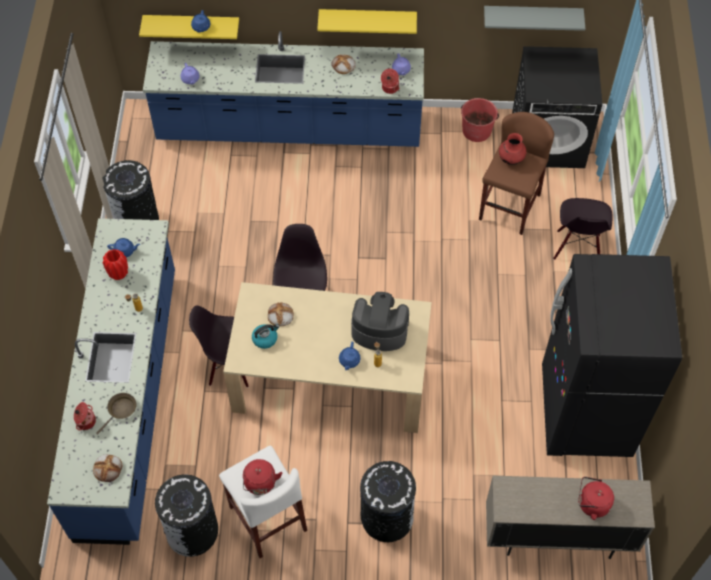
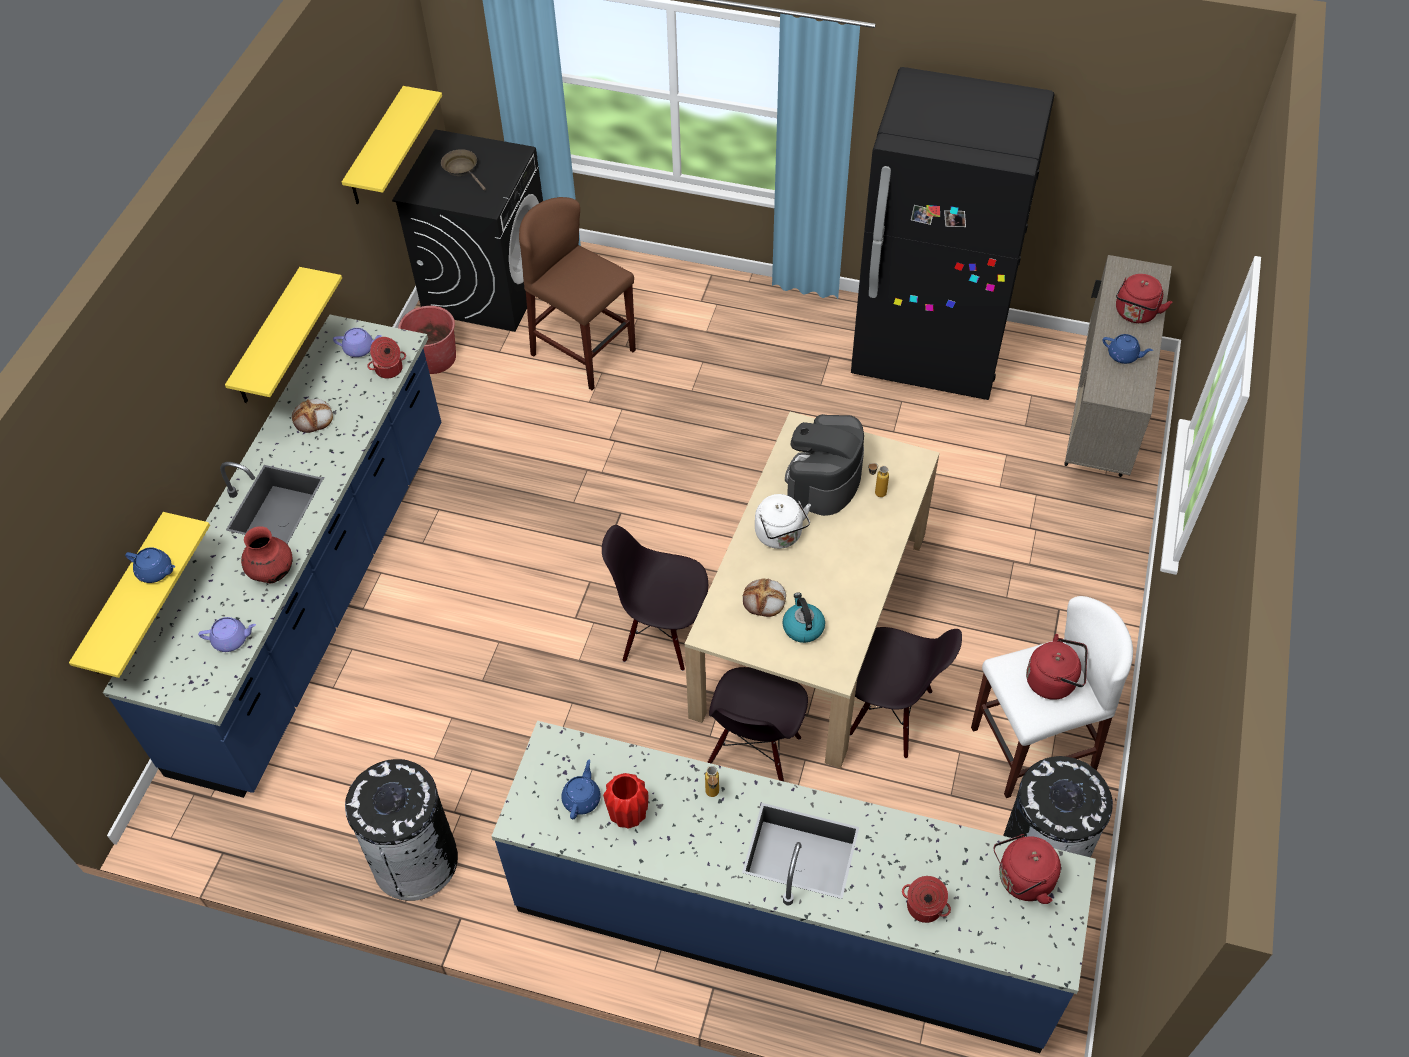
camera: 75 degrees left, 5 degrees down
bread [93,454,122,482] -> red kettle [994,834,1061,904]
brown frying pan [96,393,136,435] -> brown frying pan moved to [441,149,486,191]
blue teapot [339,342,360,370] -> blue teapot moved to [1103,334,1153,364]
black trash can [360,461,416,542] -> none
grey shelf [484,6,585,31] -> yellow shelf [342,86,442,204]
red vase [499,133,526,165] -> red vase moved to [241,526,292,584]
black chair [553,198,613,260] -> black chair moved to [850,627,962,758]
none -> white kettle [755,494,811,549]

